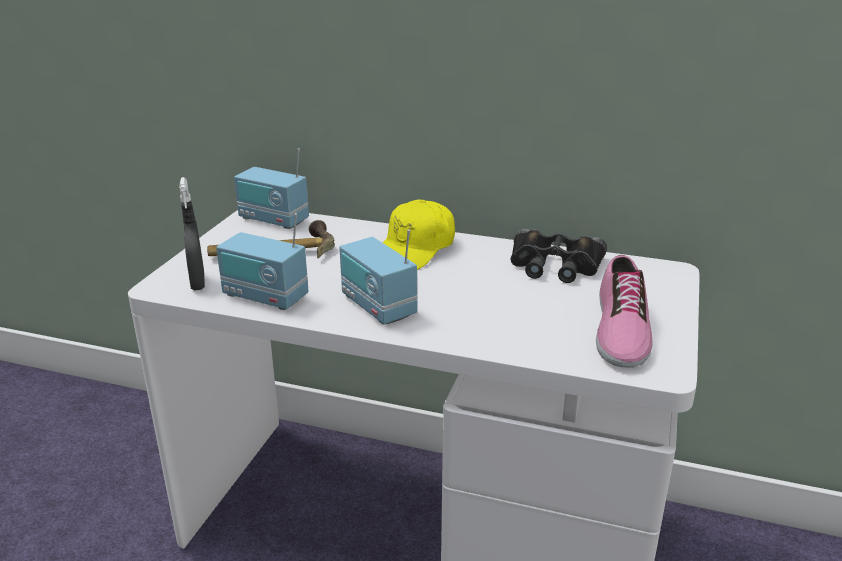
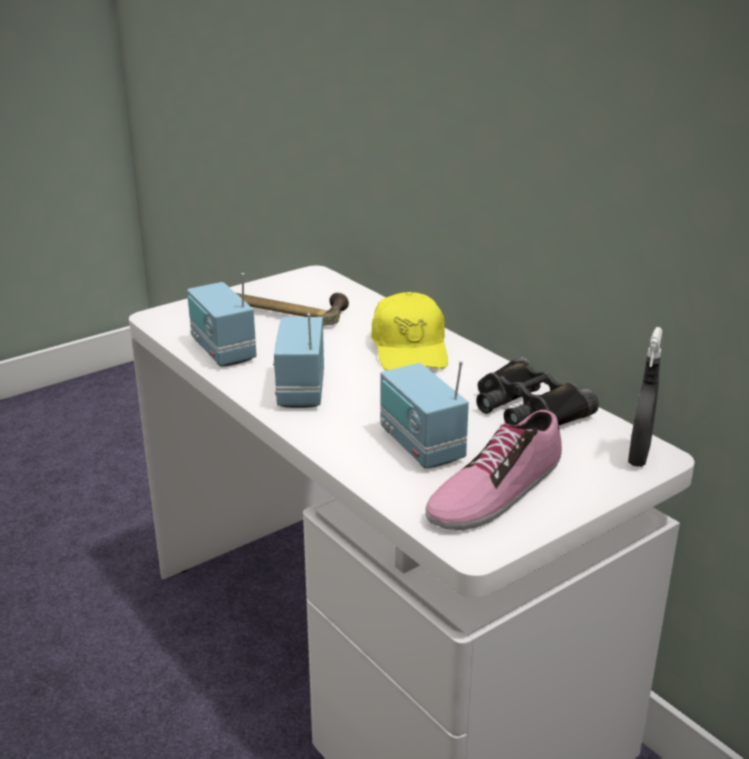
camera: 35 degrees right, 0 degrees up
grey spray bottle [180,177,205,290] -> grey spray bottle moved to [628,327,663,467]
radio [234,148,309,229] -> radio moved to [380,361,469,468]
yellow cap [383,200,455,270] -> yellow cap turned 75 degrees counterclockwise [371,292,448,371]

